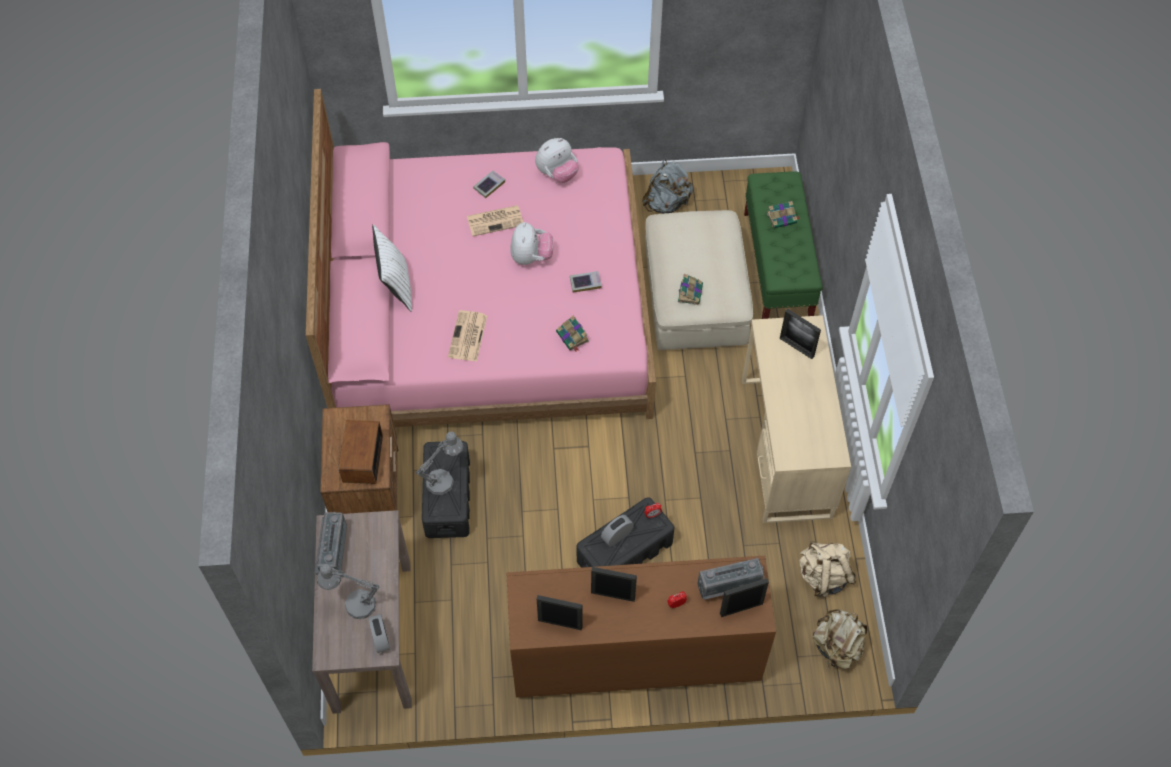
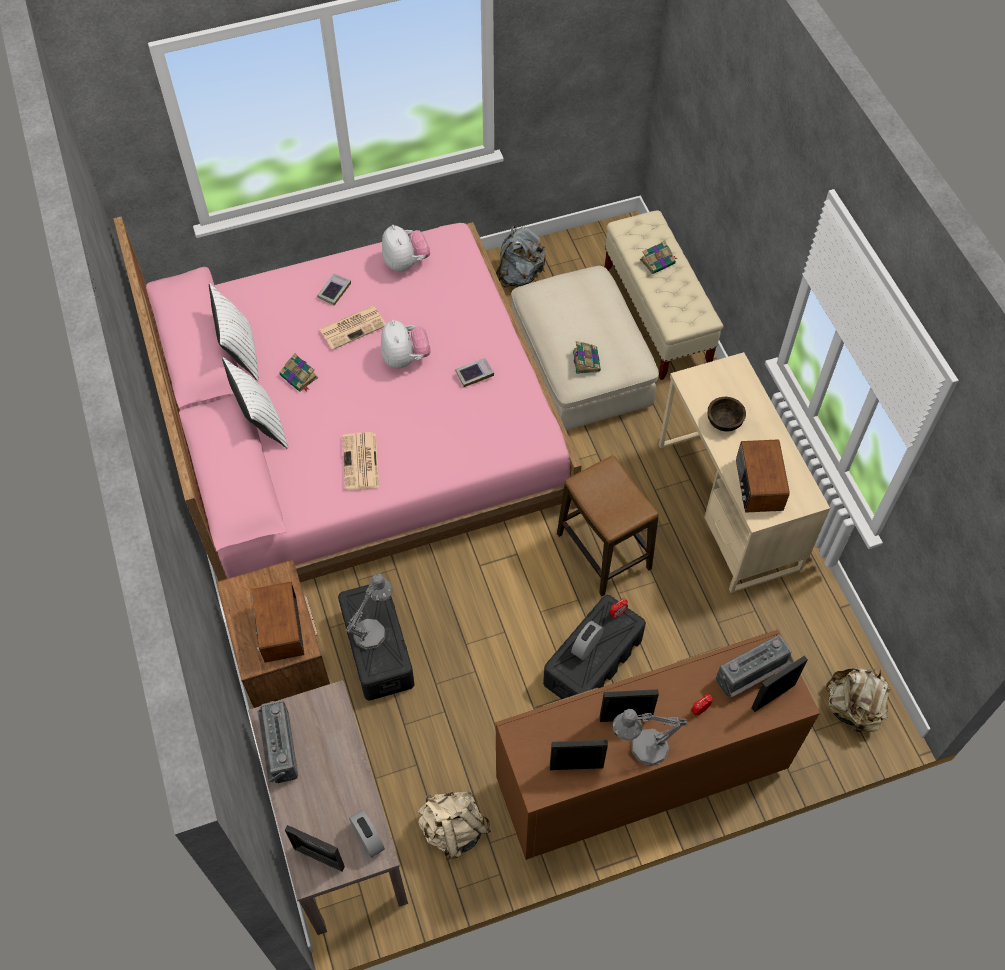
camera: 15 degrees left, 0 degrees up
grey table lamp [317,564,379,619] -> grey table lamp moved to [613,709,688,766]
plush toy [535,138,579,183] -> plush toy turned 60 degrees counterclockwise [382,225,430,272]
book [556,315,589,351] -> book moved to [279,353,318,392]
green bench [744,172,823,319] -> beige bench [605,210,723,380]
picture frame [780,309,821,359] -> picture frame moved to [285,825,345,871]
beige backpack [799,541,856,597] -> beige backpack moved to [418,791,491,860]
none -> white pillow [209,283,259,381]
none -> stool [557,455,659,596]
none -> brown bowl [708,397,746,432]
none -> radio [736,439,790,513]

